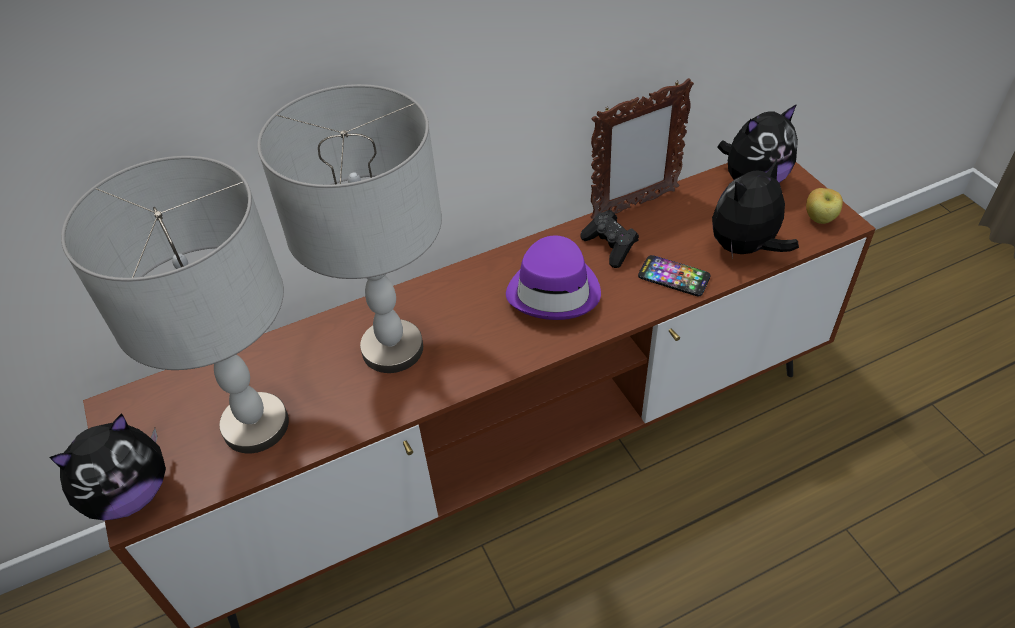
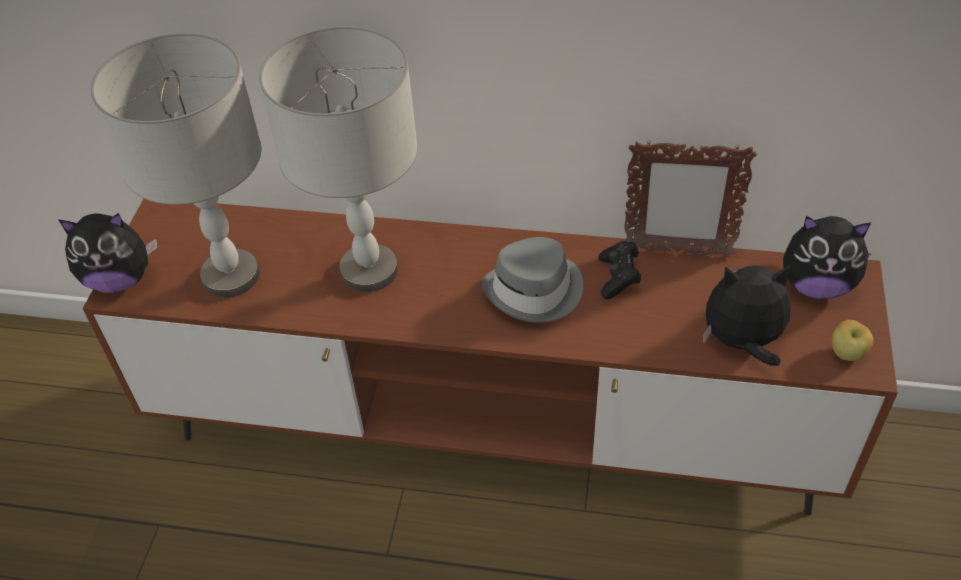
camera: 35 degrees right, 0 degrees up
purple hat [506,236,601,320] -> grey hat [482,237,583,323]
phone [638,255,710,296] -> none

